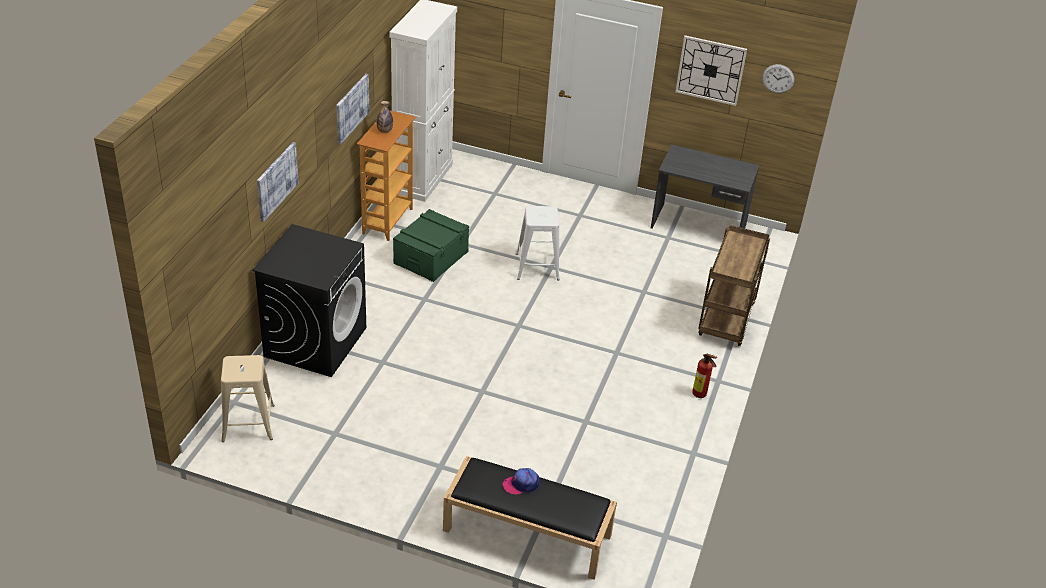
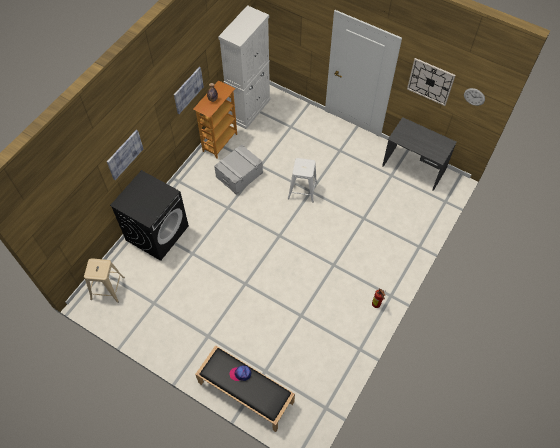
camera: 15 degrees right, 20 degrees up
green storage box [393,209,469,282] -> grey storage box [214,144,263,195]
brown cart [698,225,770,346] -> none

